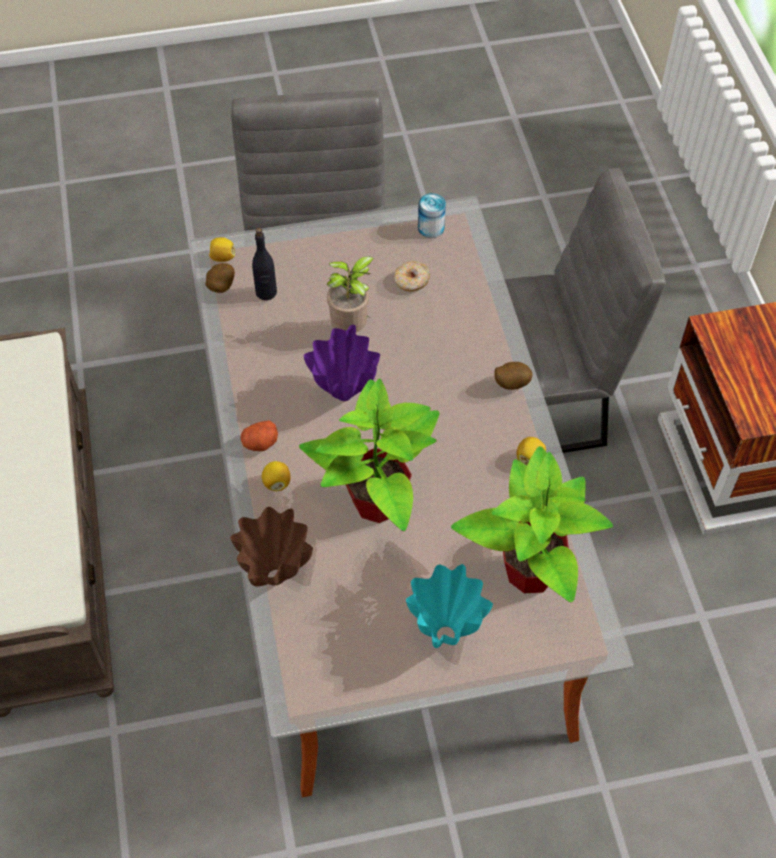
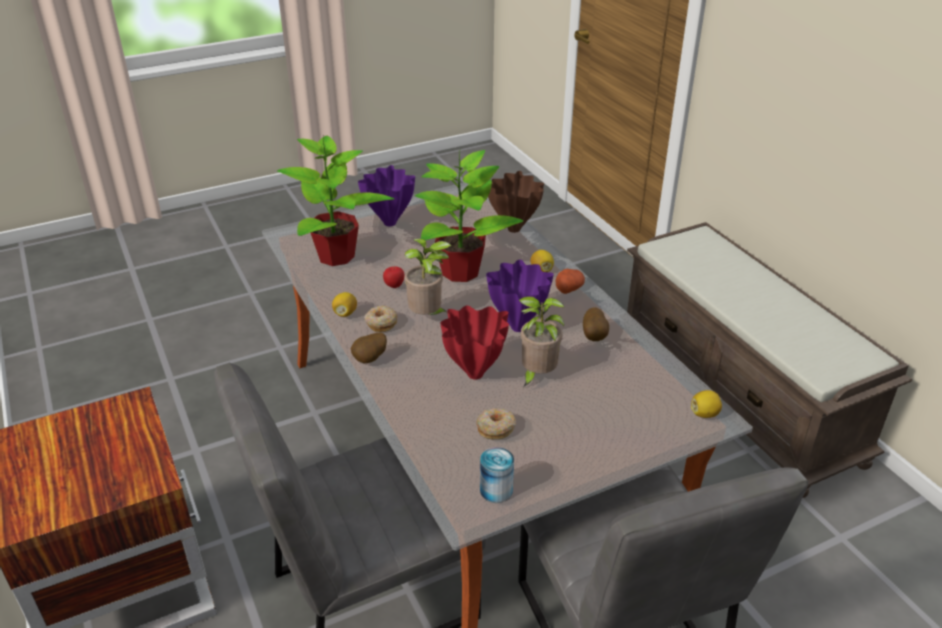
camera: 165 degrees right, 20 degrees down
potato [205,263,235,293] -> potato moved to [583,308,609,341]
black bottle [252,227,277,300] -> none
turquoise vase [406,564,493,648] -> purple vase [358,165,415,226]
none -> donut [364,306,397,332]
none -> apple [383,267,405,288]
none -> potted plant [404,239,451,315]
none -> red vase [440,306,509,379]

